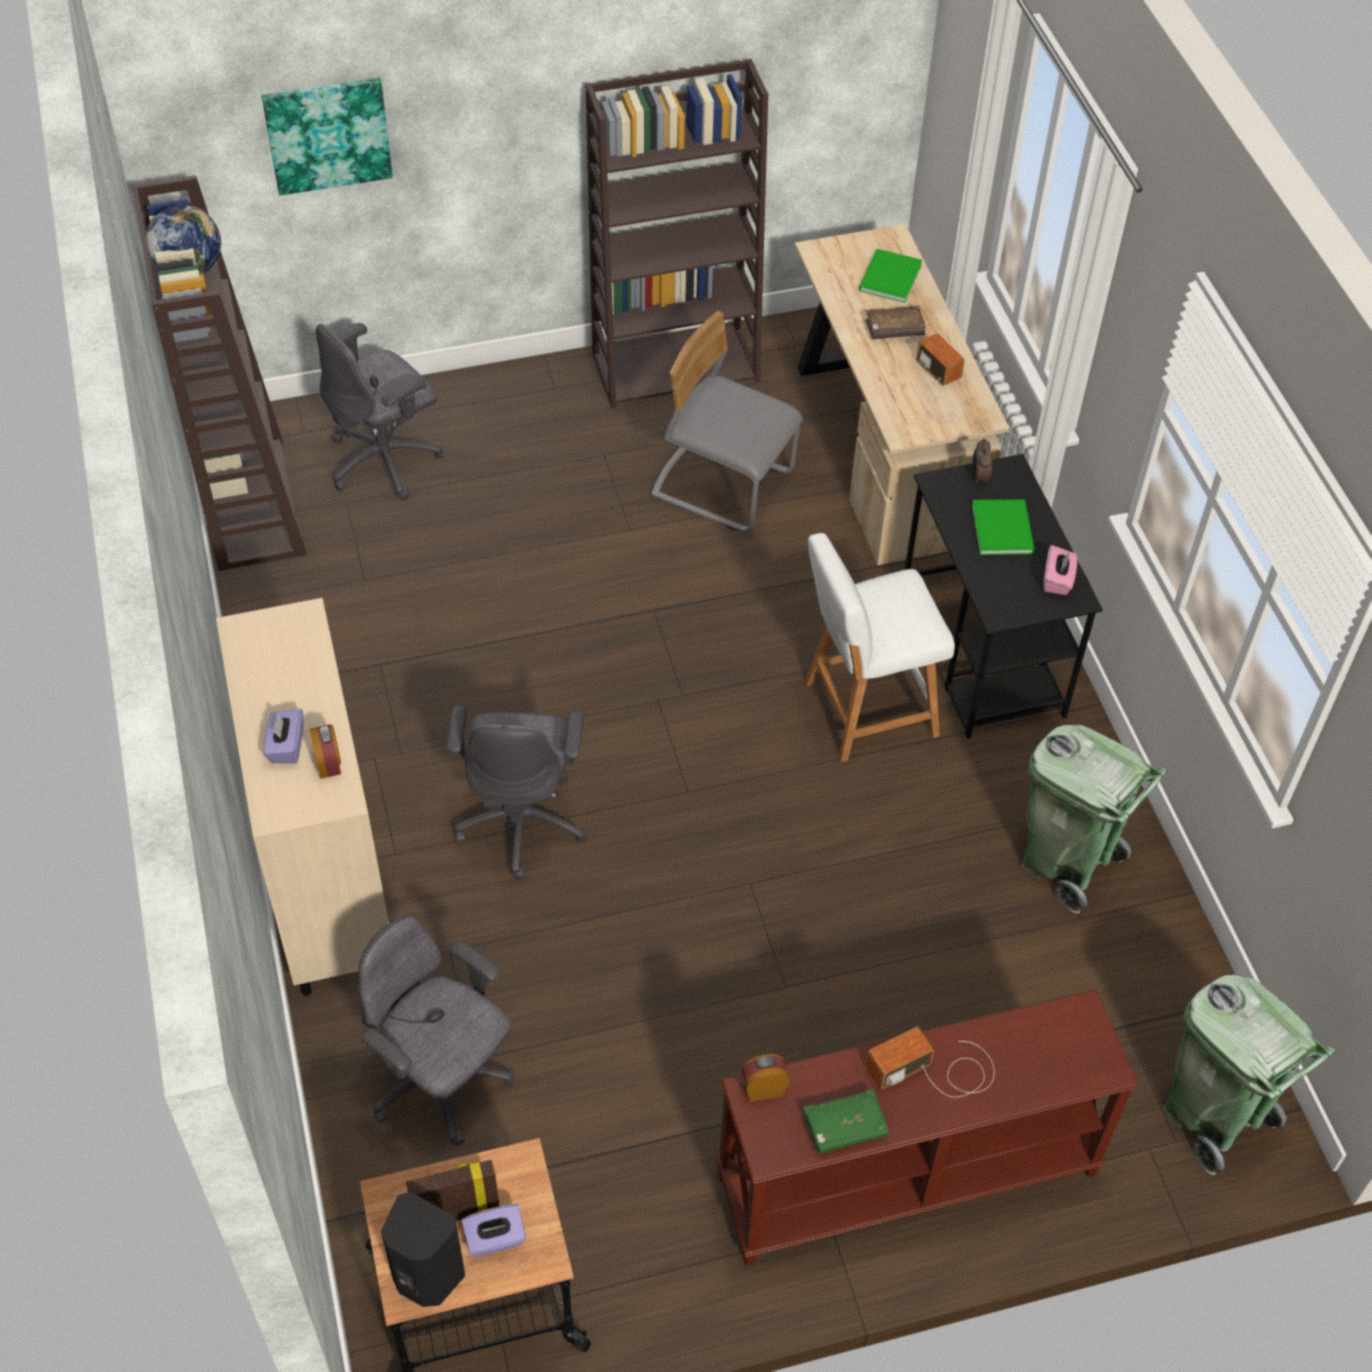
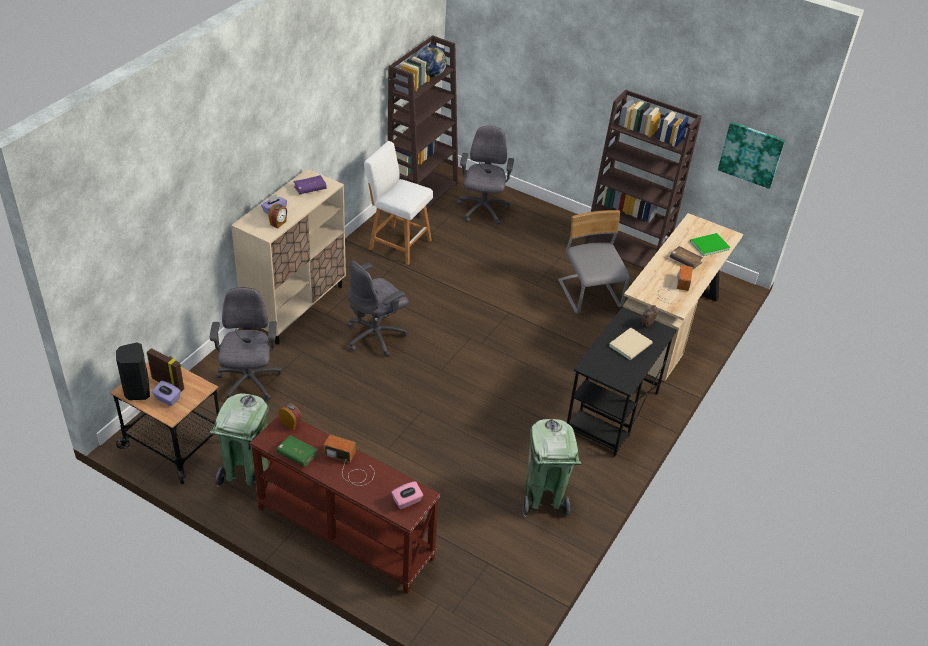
camera: 45 degrees right, 10 degrees down
picture [262,78,393,195] -> picture moved to [718,122,785,189]
grey office chair [316,323,443,500] -> grey office chair turned 90 degrees clockwise [457,126,514,225]
white stool [805,533,955,762] -> white stool moved to [364,141,433,265]
green book [972,499,1035,555] -> beige book [609,328,653,360]
pink tissue box [1044,545,1078,595] -> pink tissue box moved to [391,481,423,509]
green trash can [1164,974,1336,1175] -> green trash can moved to [210,393,269,492]
none -> purple book [293,175,327,194]

